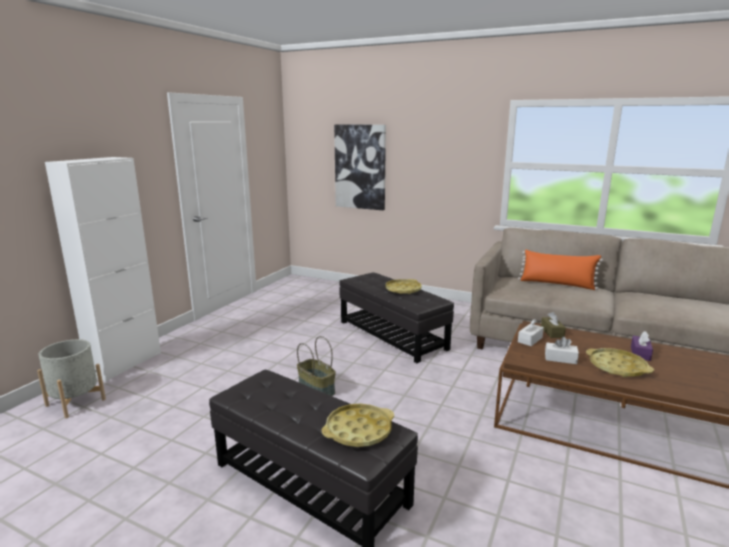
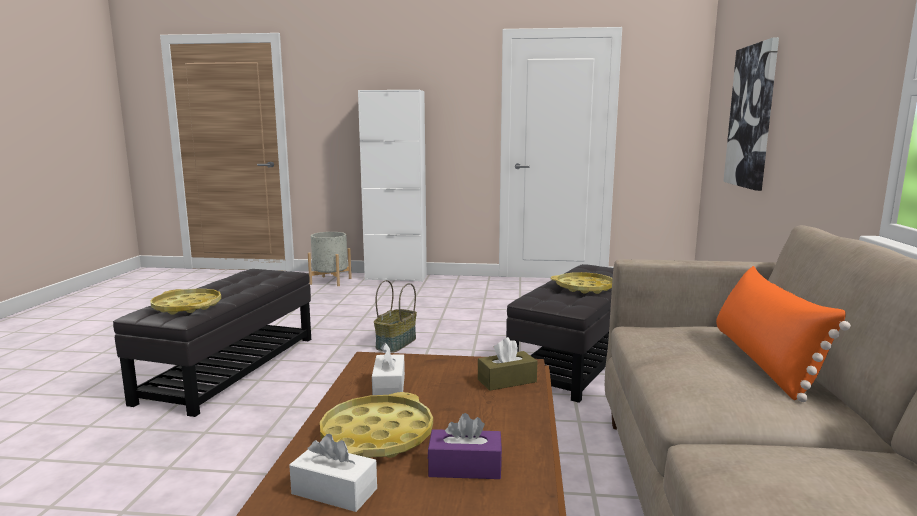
camera: 70 degrees right, 5 degrees down
white tissue box [518,319,544,346] -> white tissue box moved to [289,434,377,512]

